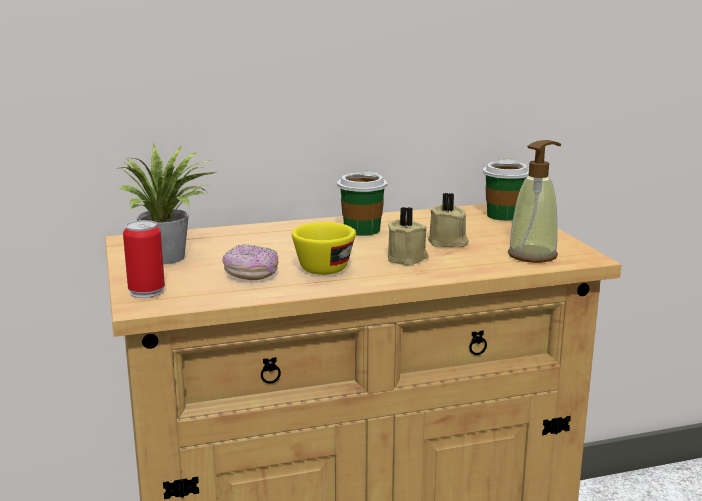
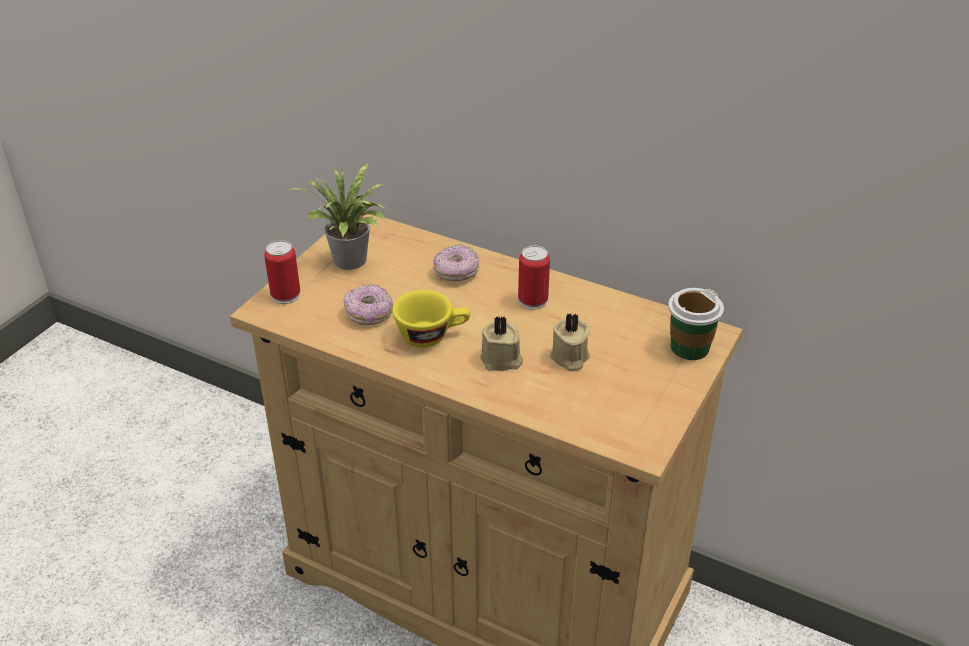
camera: 45 degrees right, 20 degrees up
cup [337,170,387,236] -> can [518,245,550,310]
soap dispenser [508,140,561,263] -> none
none -> donut [433,244,479,281]

